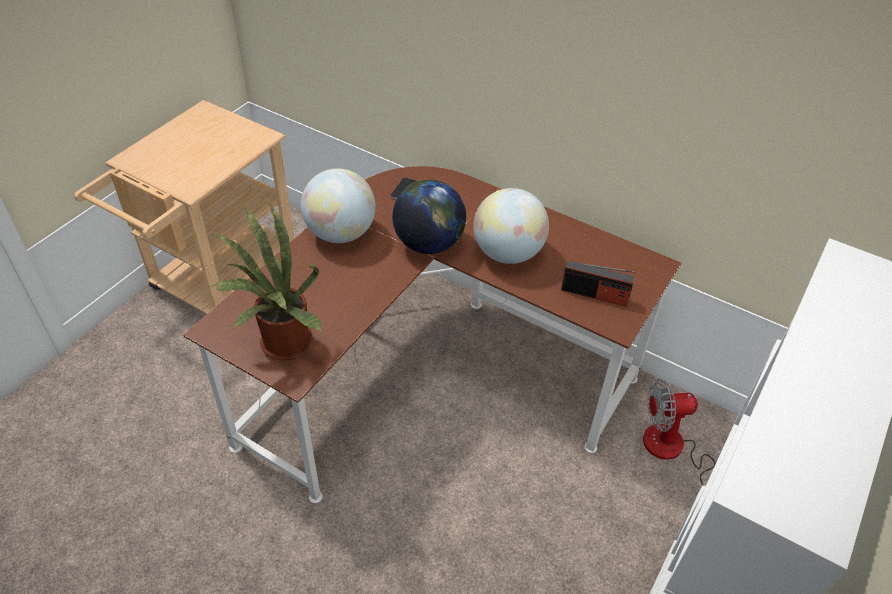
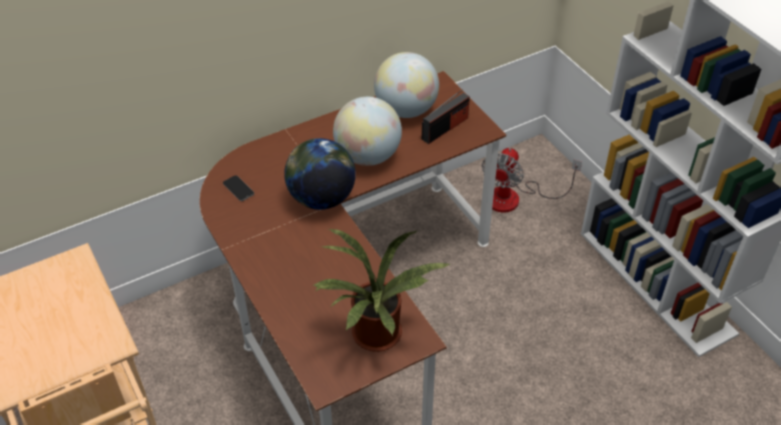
camera: 60 degrees left, 0 degrees up
globe [301,168,376,243] -> globe moved to [374,52,439,118]

